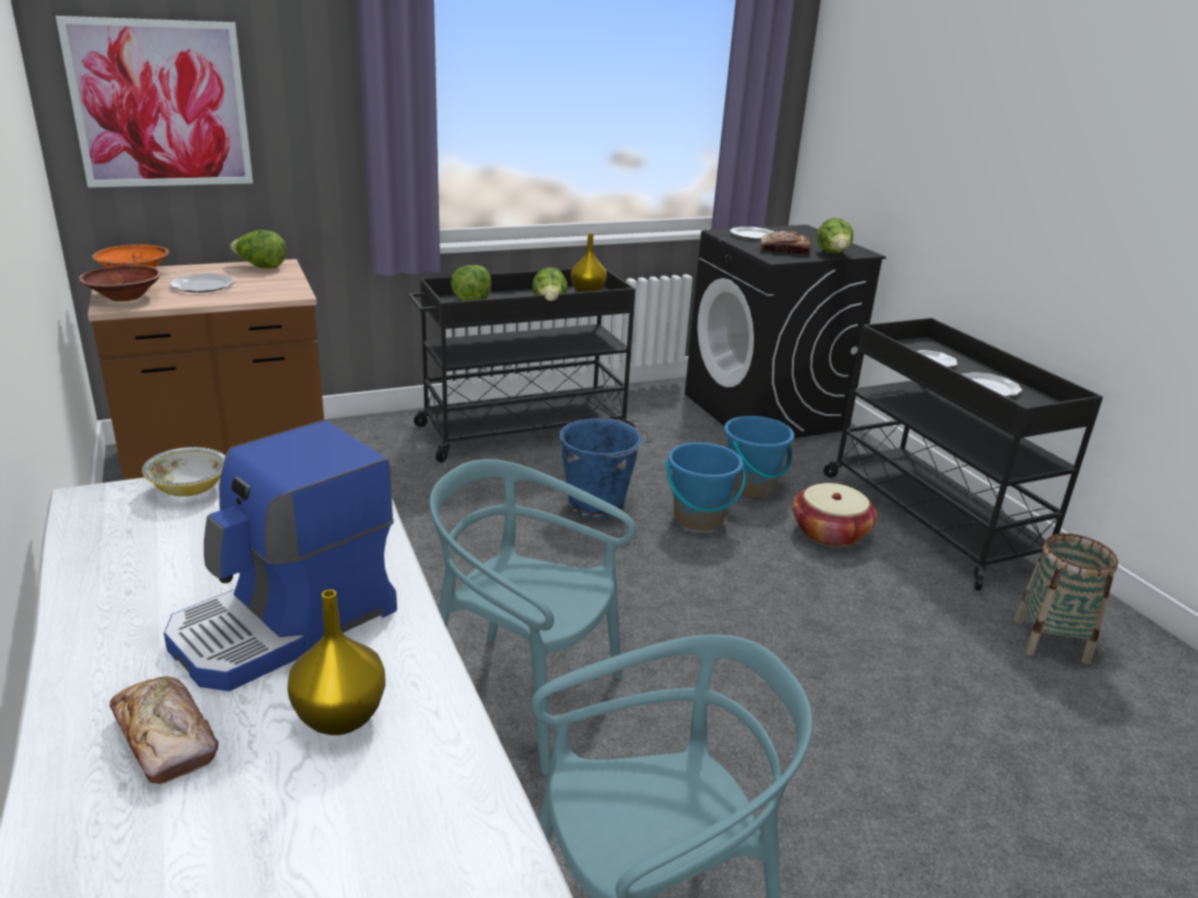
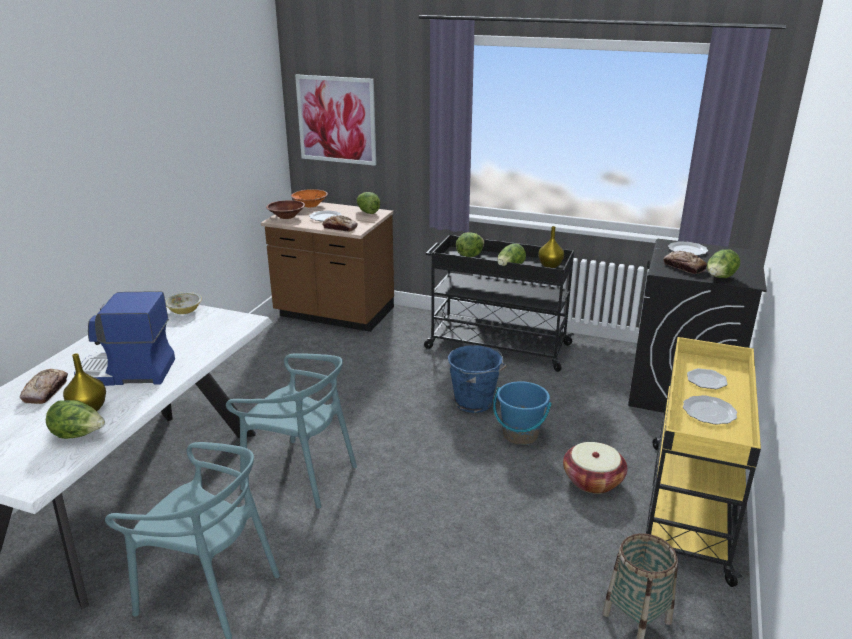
camera: 45 degrees right, 0 degrees up
turquoise chair [430,459,636,775] -> turquoise chair turned 135 degrees clockwise [226,353,357,509]
blue bucket [724,416,794,498] -> none
black cart [823,318,1103,591] -> yellow cart [646,337,761,587]
none -> lettuce [46,400,105,439]
none -> bread [322,215,358,232]

